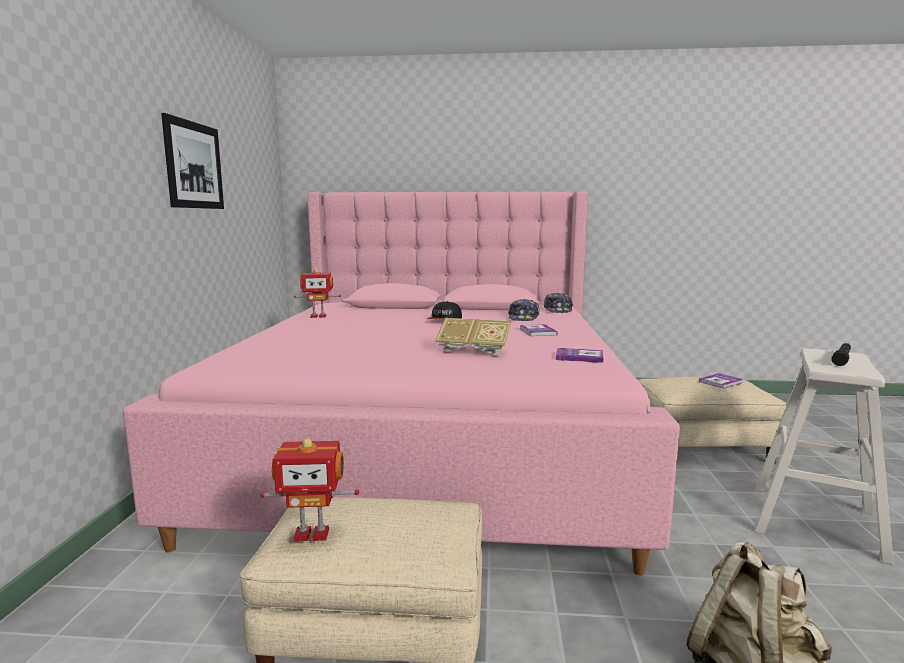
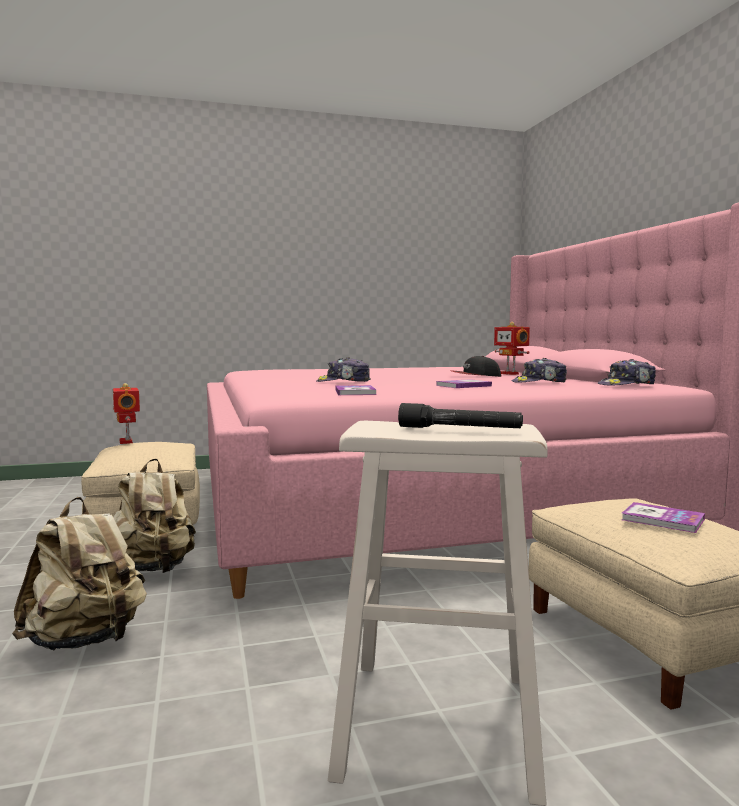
camera: 70 degrees right, 5 degrees down
picture [161,113,224,209] -> none
toy robot [294,269,341,318] -> toy robot moved to [494,322,530,375]
book [435,318,511,356] -> cap [316,358,370,382]
none -> beige backpack [113,458,196,573]

